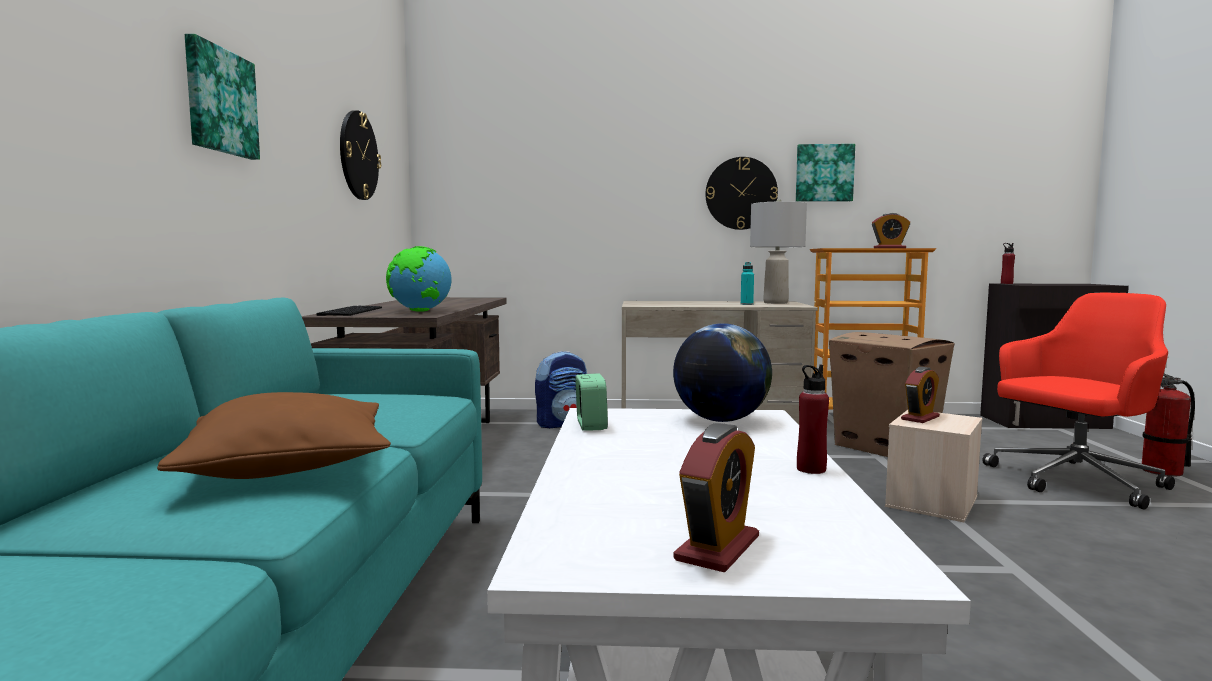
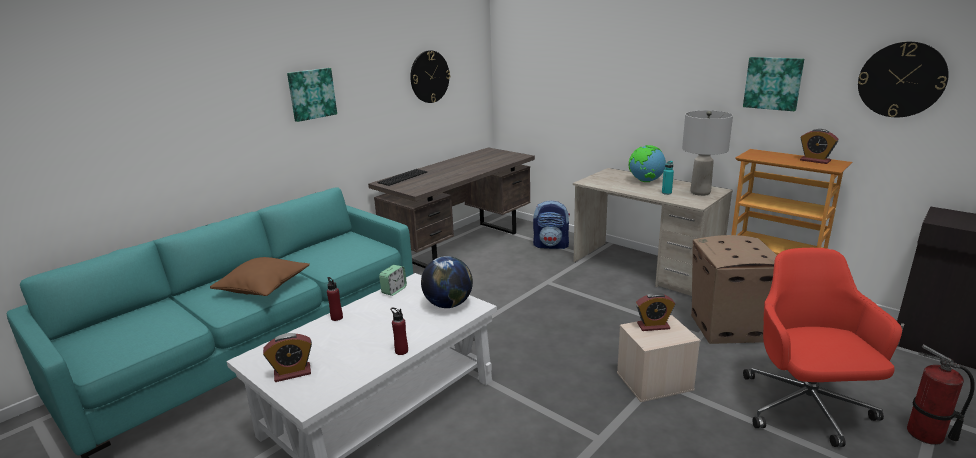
camera: 40 degrees right, 15 degrees up
globe [386,246,451,312] -> globe moved to [629,145,666,182]
wall clock [705,157,778,230] -> wall clock moved to [858,42,949,117]
red office chair [982,293,1175,510] -> red office chair turned 105 degrees counterclockwise [743,248,902,447]
red bottle [1001,243,1015,284] -> red bottle moved to [327,277,343,321]

